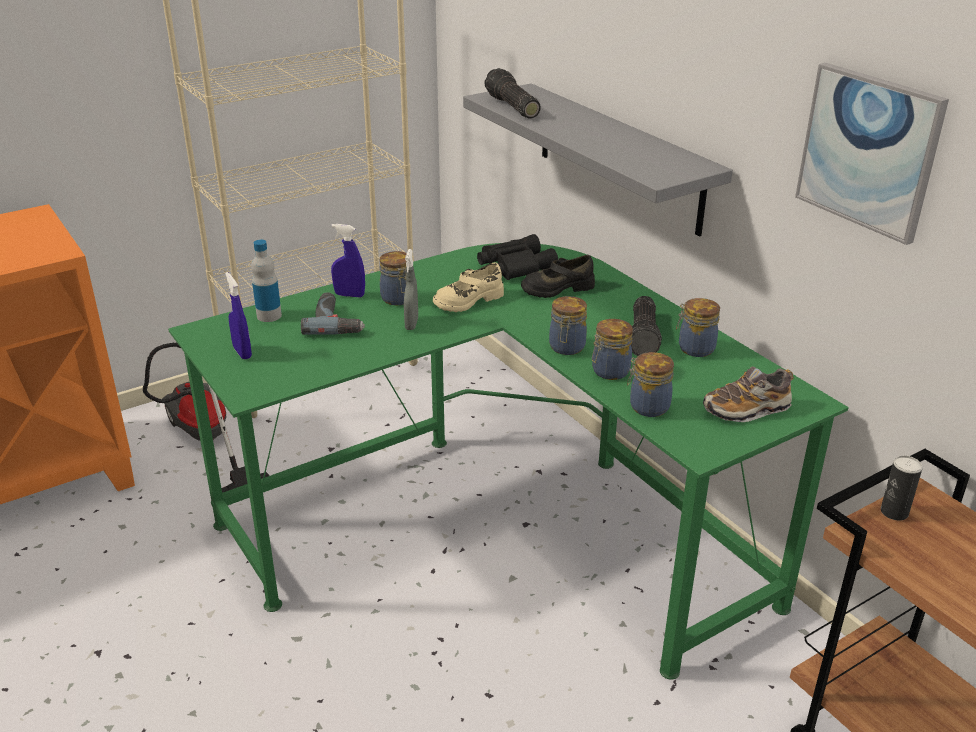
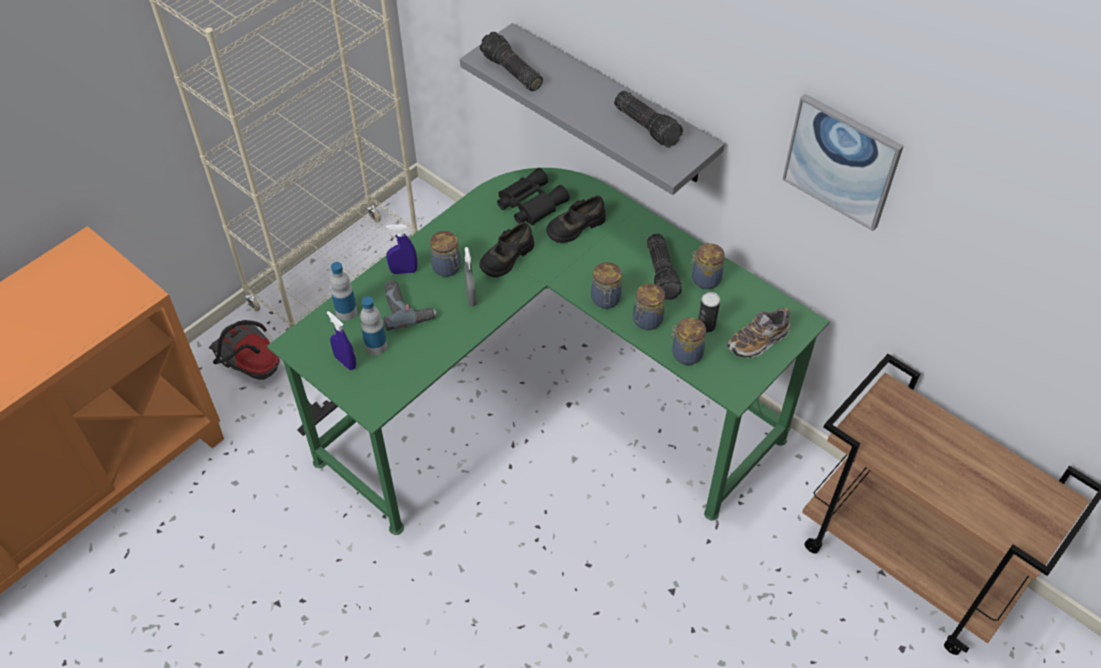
camera: 15 degrees left, 20 degrees up
beige shoe [433,262,504,312] -> black shoe [479,222,534,277]
can [881,456,923,520] -> can moved to [698,292,720,332]
none -> bottle [360,296,387,355]
none -> flashlight [614,91,683,148]

